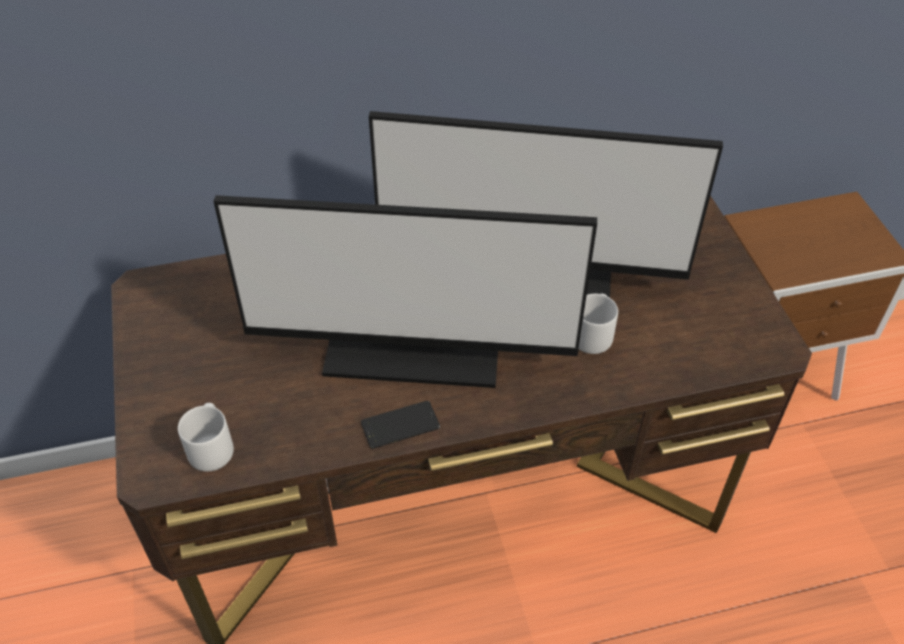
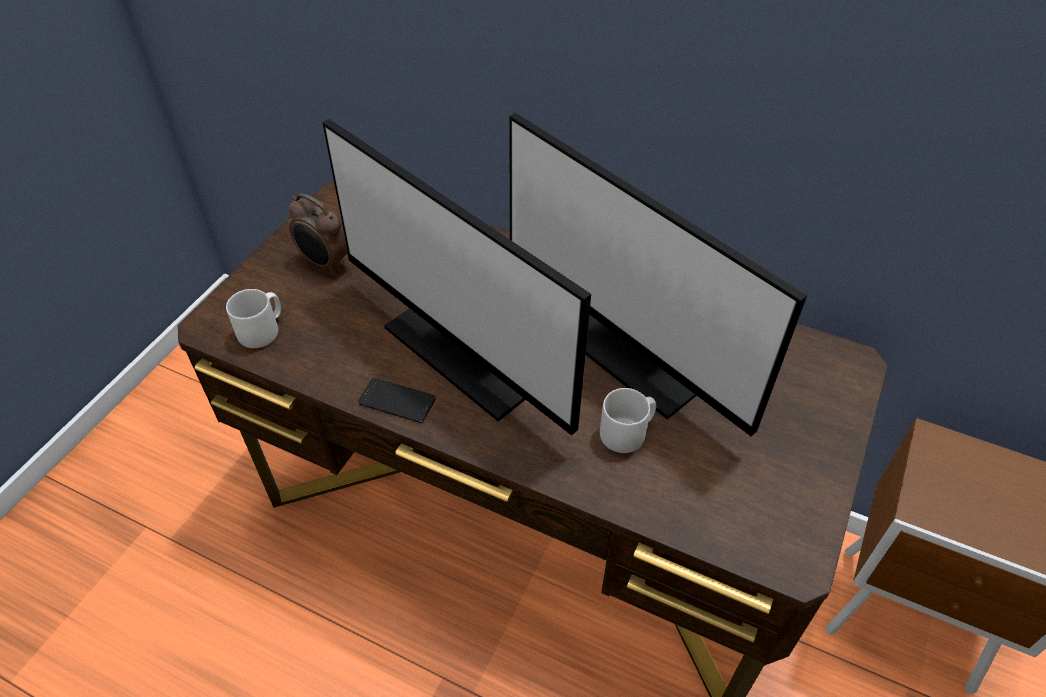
camera: 40 degrees right, 0 degrees up
none -> alarm clock [289,193,348,274]

